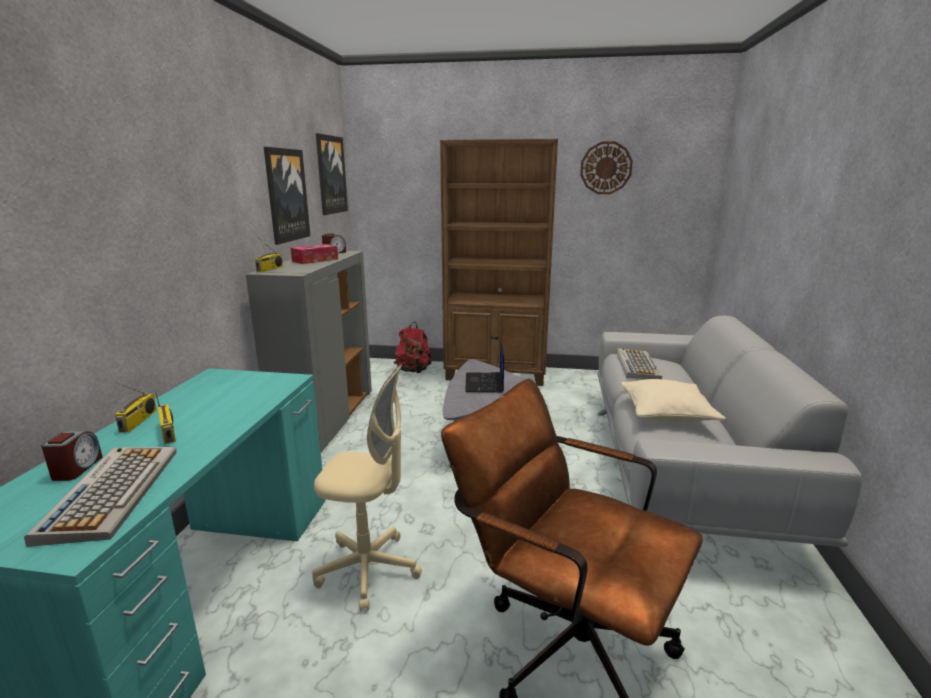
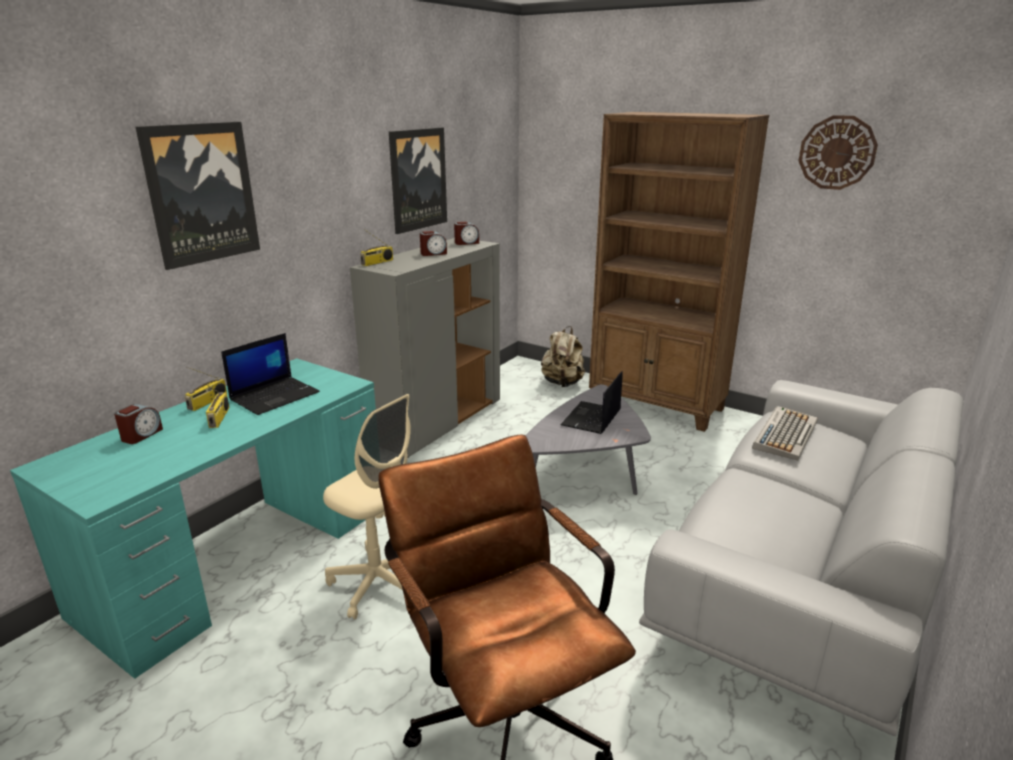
camera: 25 degrees right, 5 degrees up
keyboard [24,447,177,547] -> none
tissue box [291,244,338,264] -> alarm clock [420,231,447,256]
picture [316,133,348,215] -> picture moved to [136,122,260,270]
red backpack [394,322,432,373] -> beige backpack [541,326,585,387]
beige pillow [621,379,726,421] -> none
none -> laptop [221,333,320,415]

